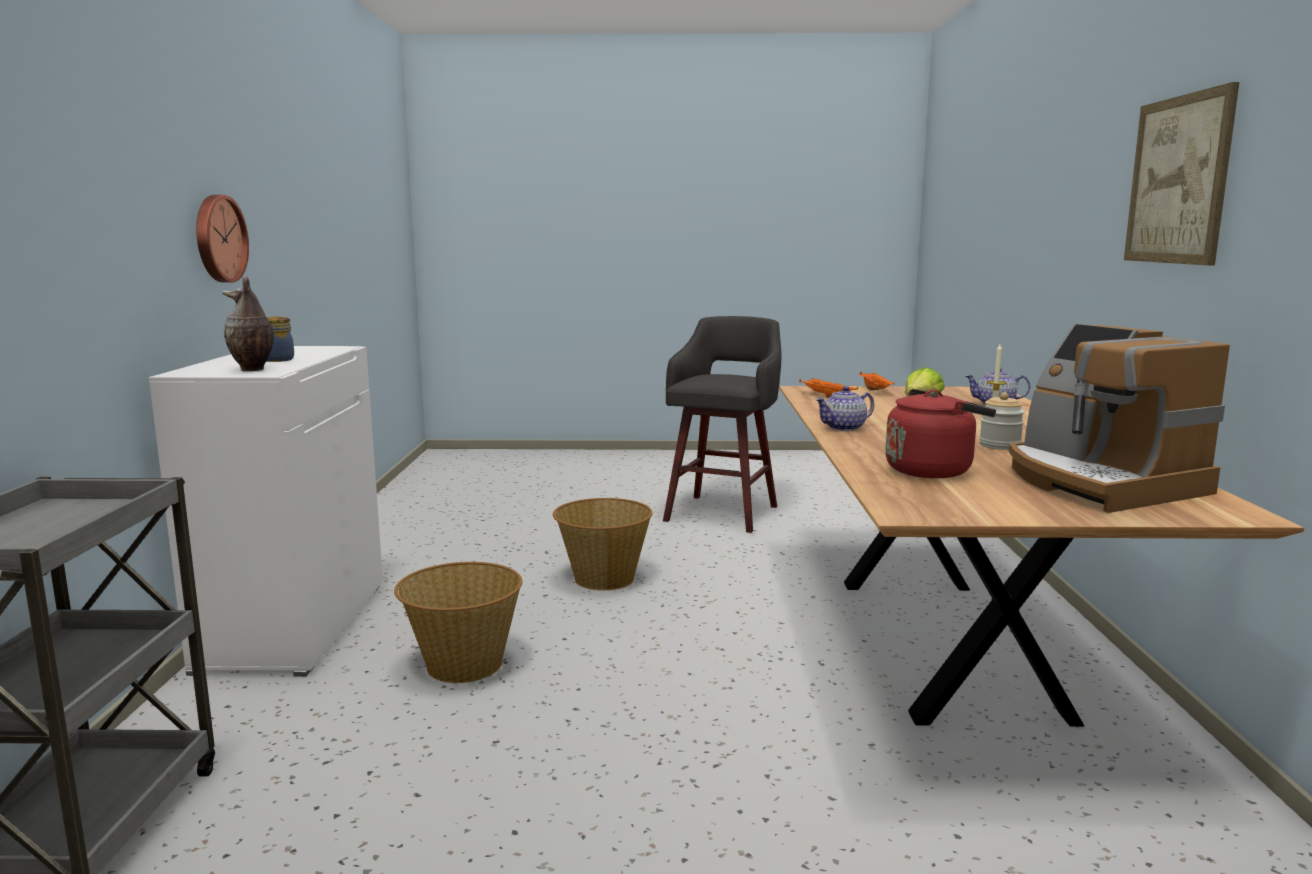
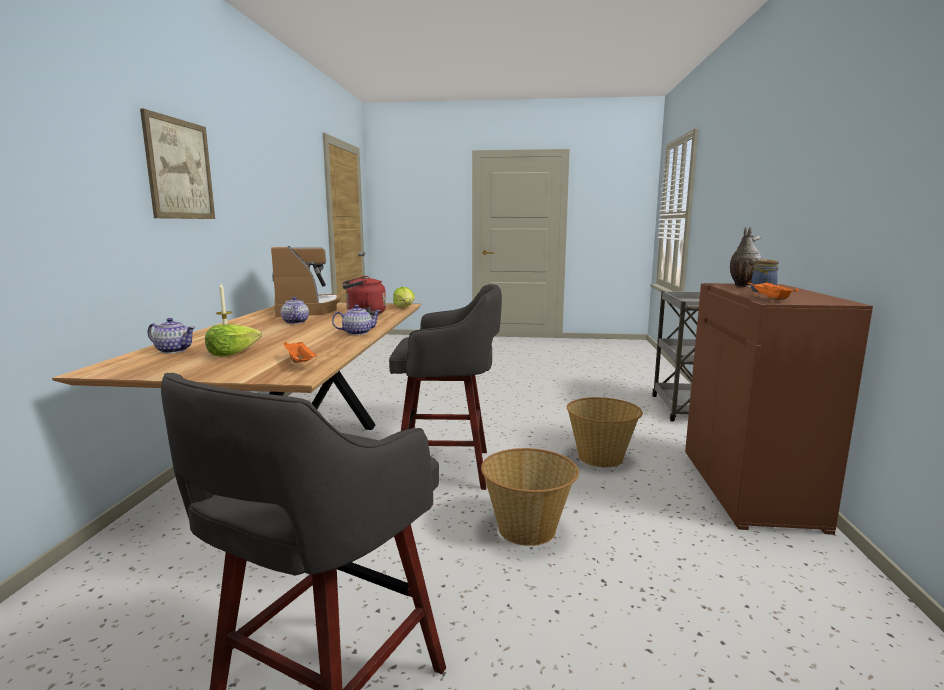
camera: 175 degrees left, 0 degrees up
white cabinet [149,346,383,677] -> brown cabinet [685,283,873,535]
wall clock [196,195,249,282] -> none
orange tray [860,372,895,390] -> orange tray moved to [748,282,798,300]
jar [979,392,1025,450] -> teapot [281,297,309,324]
none -> grey stool [389,284,502,490]
none -> lettuce [393,287,415,307]

